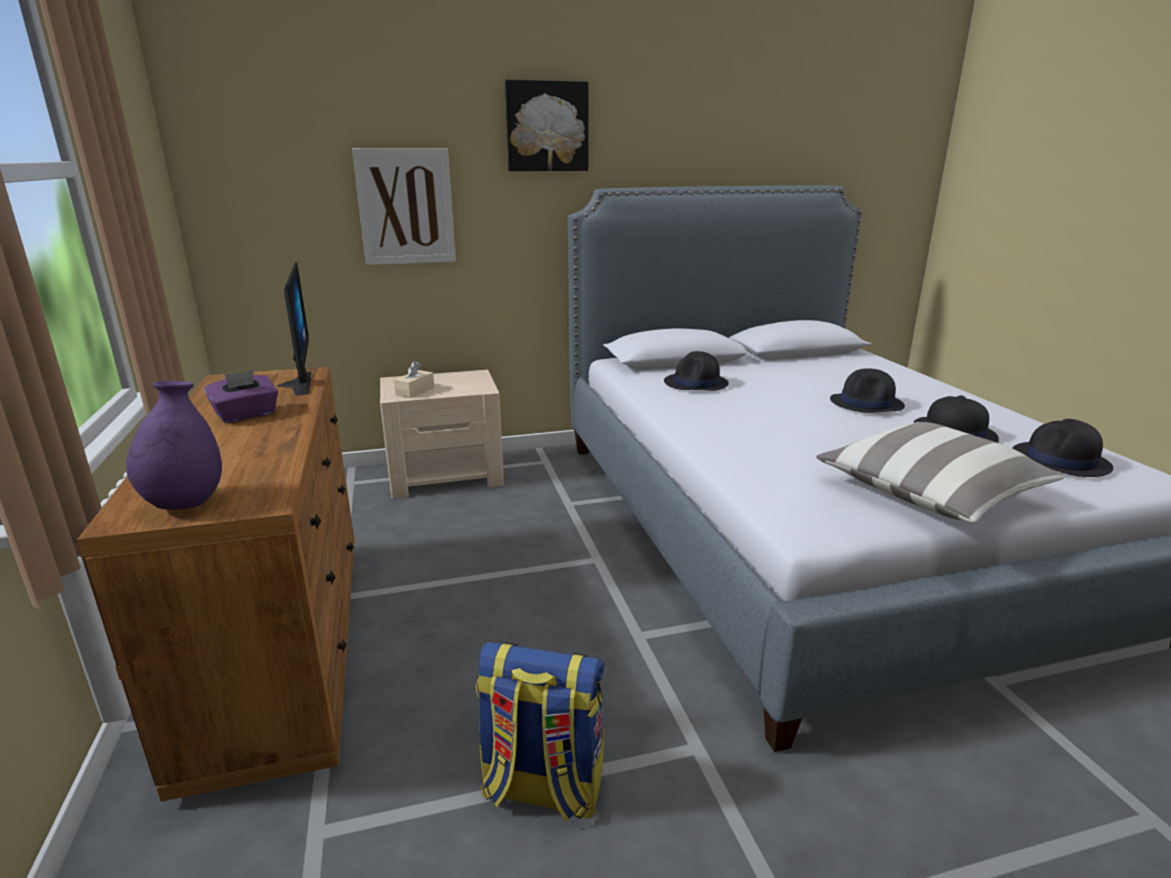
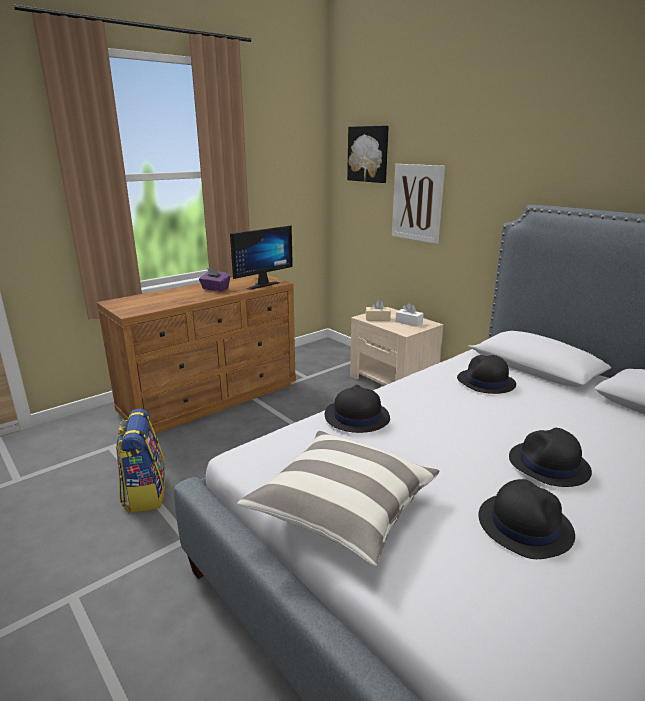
camera: 65 degrees right, 0 degrees up
purple vase [126,381,222,510] -> none
picture [505,80,588,171] -> picture moved to [347,126,389,183]
black hat [1012,419,1114,477] -> black hat moved to [325,385,390,433]
none -> white tissue box [395,303,424,326]

